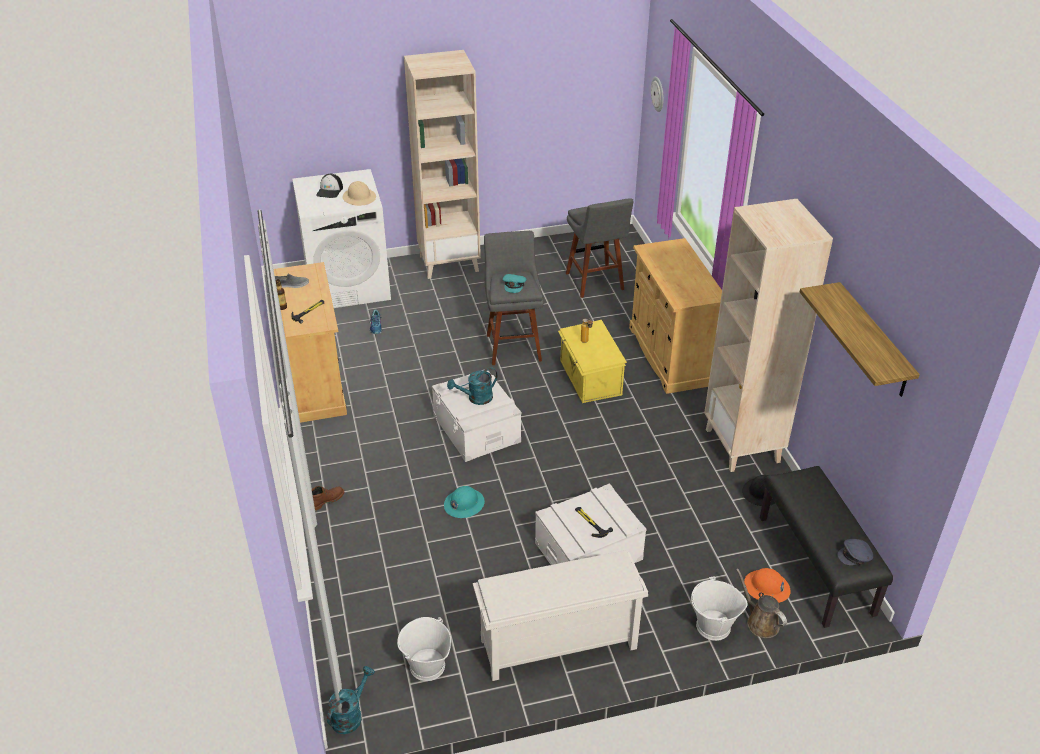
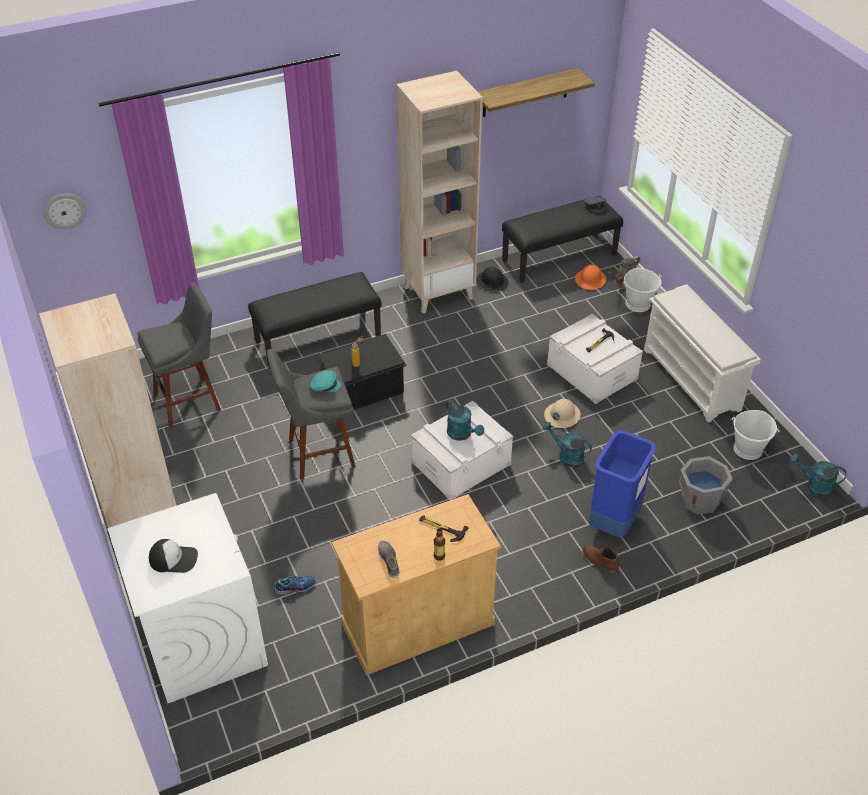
camera: 100 degrees left, 5 degrees up
beige hard hat [342,181,376,206] -> beige hard hat moved to [544,399,581,428]
turquoise hard hat [444,486,485,518] -> turquoise watering can [543,422,592,467]
yellow storage box [558,320,627,403] -> black storage box [318,334,407,410]
beige cabinet [629,238,722,394] -> black bench [248,272,382,369]
none -> blue trash can [589,430,656,538]
none -> grey bucket [679,456,733,514]

